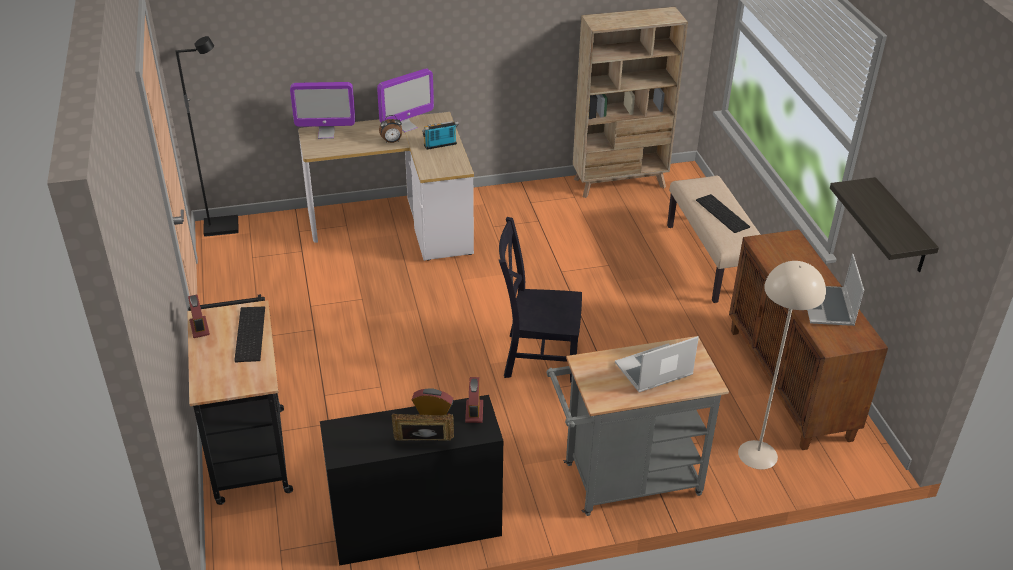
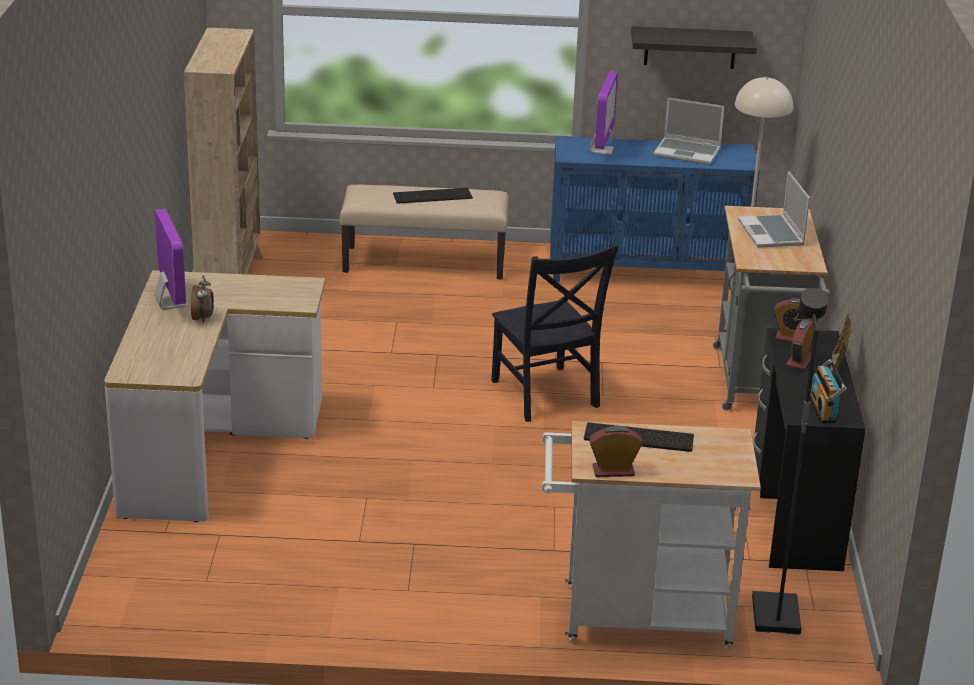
camera: 75 degrees left, 10 degrees down
black floor lamp [175,36,239,237] -> black floor lamp moved to [752,288,829,634]
black cart [187,294,293,505] -> white cart [542,421,761,649]
monitor [290,82,355,139] -> monitor moved to [590,71,618,155]
radio [422,121,459,150] -> radio moved to [810,359,847,424]
black chair [499,217,582,382] -> black chair turned 45 degrees counterclockwise [491,243,618,422]
brown cabinet [729,230,888,450] -> blue cabinet [550,136,760,282]

